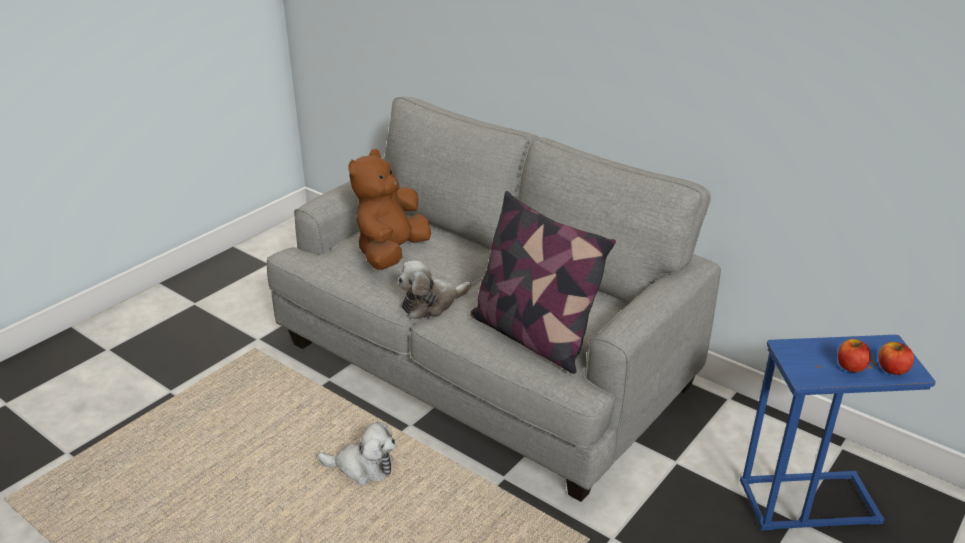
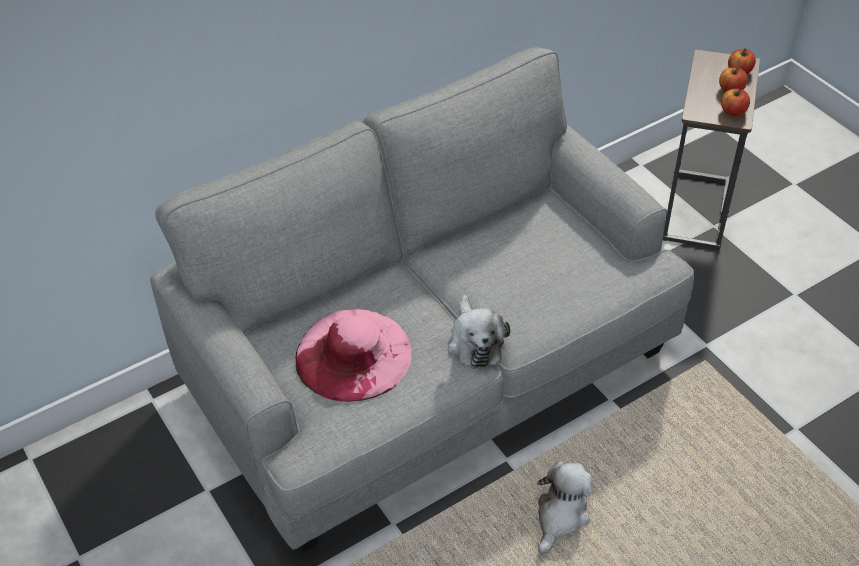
camera: 70 degrees left, 15 degrees up
brown plush toy [348,149,431,270] -> pink hat [296,309,412,402]
pillow [470,191,616,374] -> none
blue side table [740,335,936,531] -> brown side table [663,50,760,250]
none -> apple [721,88,750,116]

